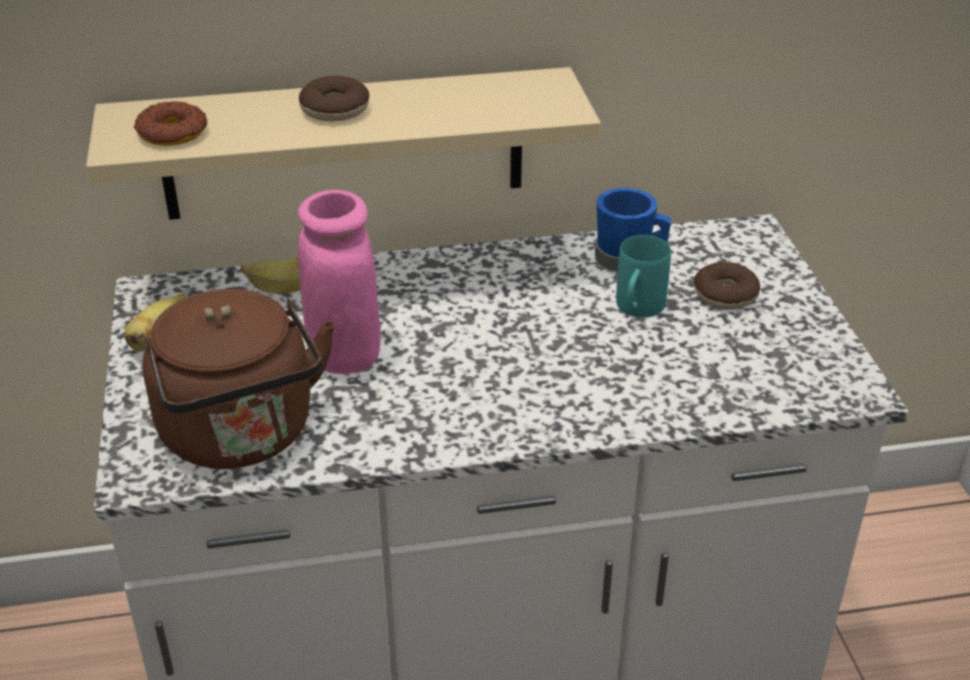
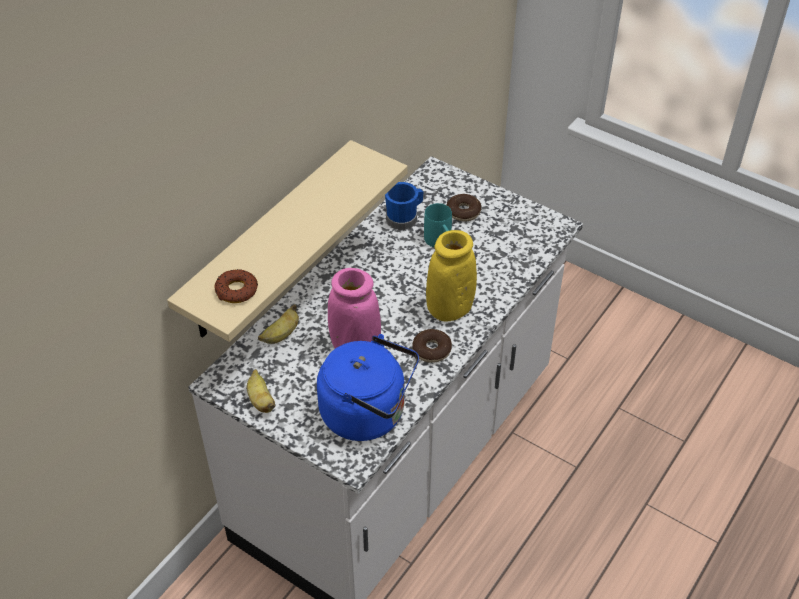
camera: 45 degrees left, 10 degrees up
brown kettle [142,289,335,469] -> blue kettle [317,334,419,441]
donut [299,76,369,121] -> donut moved to [412,329,452,363]
none -> yellow vase [426,230,477,321]

